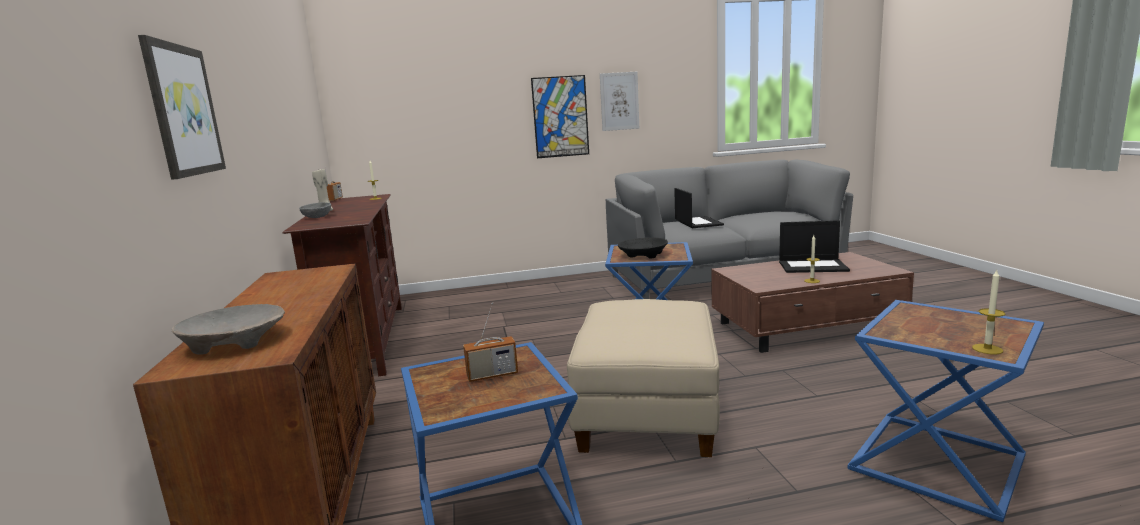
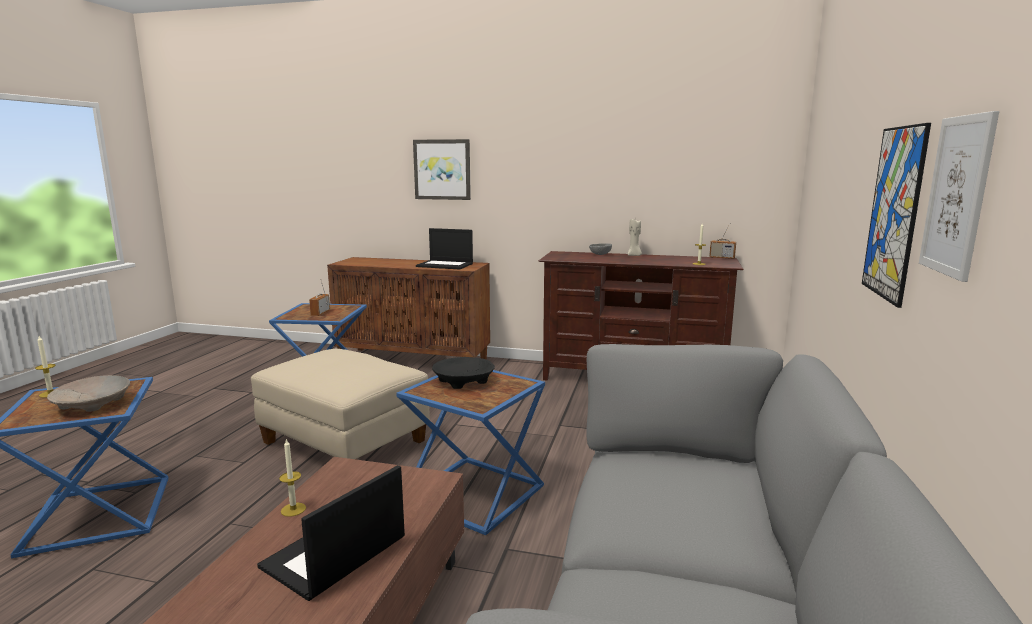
camera: 115 degrees right, 0 degrees up
beige bowl [172,304,285,354] -> beige bowl moved to [47,375,130,412]
laptop [674,188,724,228] -> laptop moved to [416,228,473,269]

